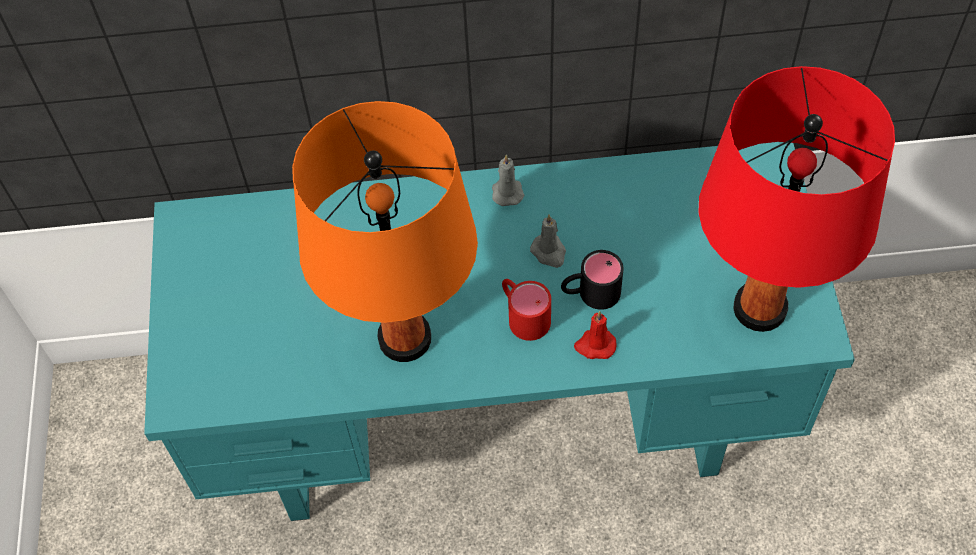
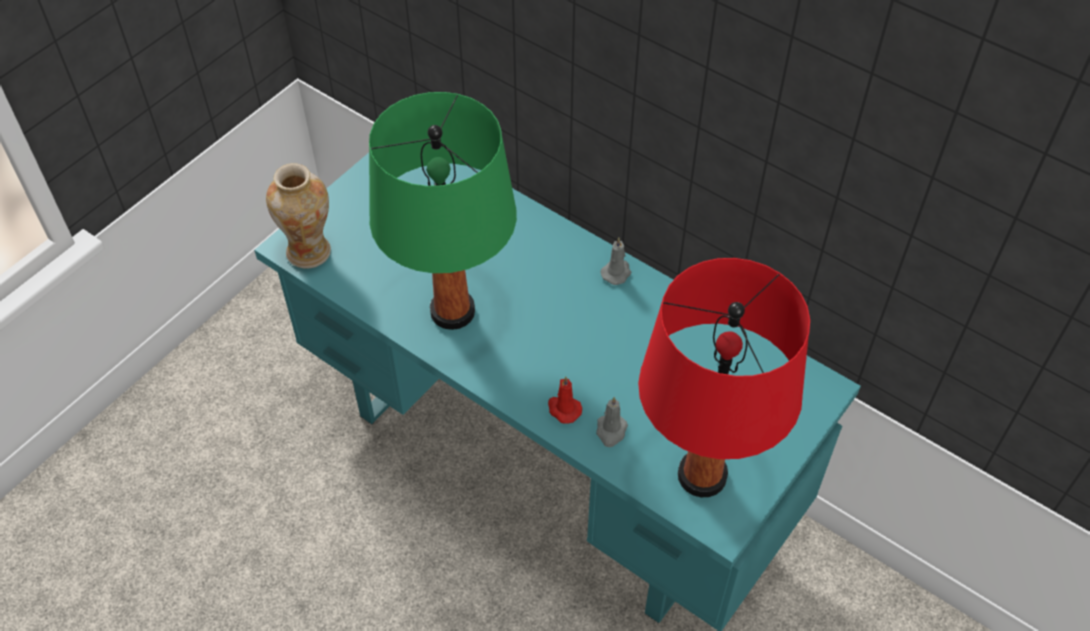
camera: 40 degrees right, 5 degrees down
orange table lamp [292,101,478,362] -> green table lamp [369,92,517,330]
red mug [502,279,551,341] -> none
grey candle [530,214,566,268] -> grey candle moved to [596,397,628,447]
black mug [561,250,624,310] -> none
none -> vase [266,163,331,269]

